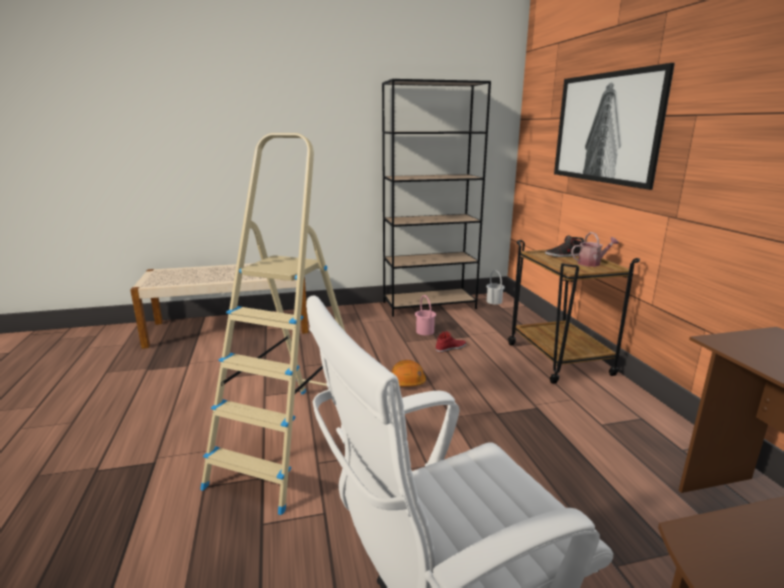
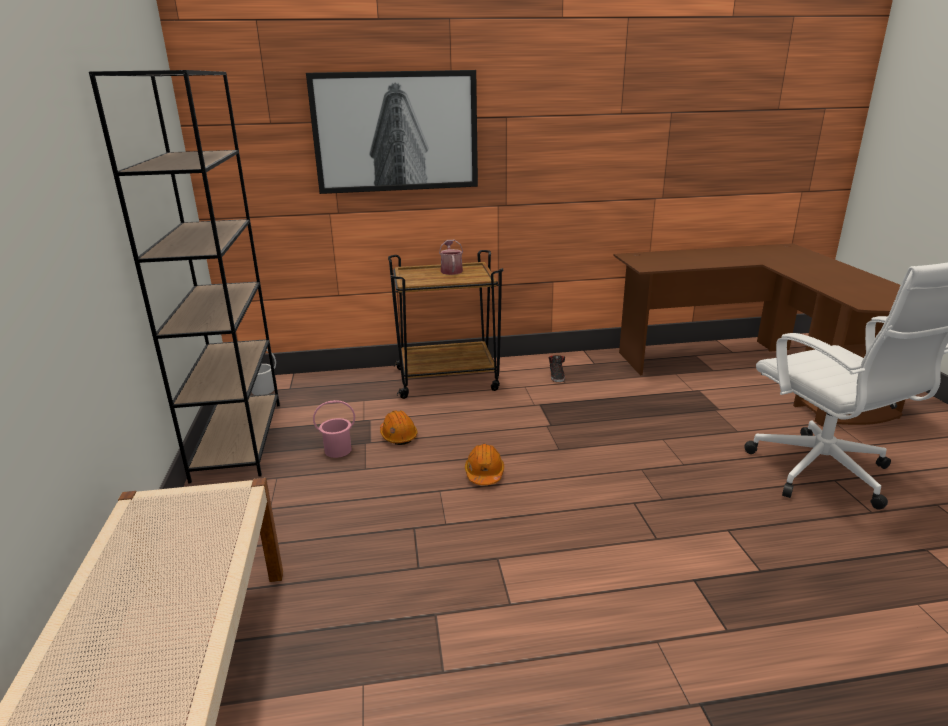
camera: 85 degrees left, 5 degrees up
beige step ladder [200,133,345,515] -> none
red shoe [436,331,466,353] -> orange hard hat [380,410,418,445]
black shoe [545,235,582,257] -> black shoe moved to [549,355,565,382]

